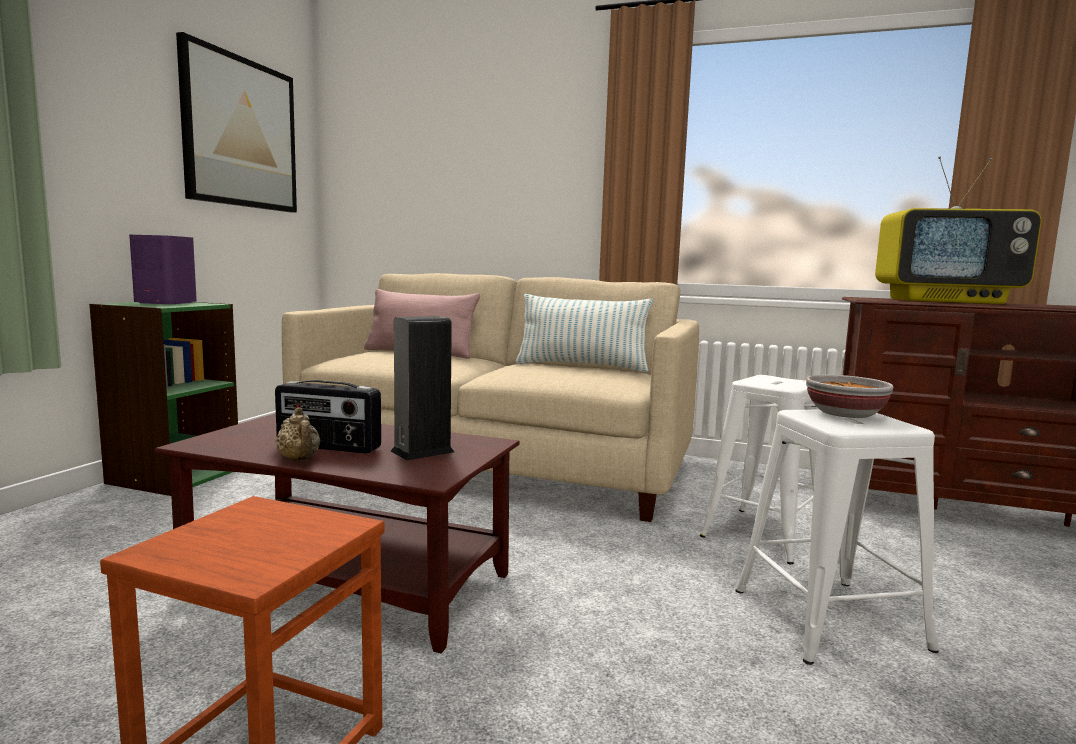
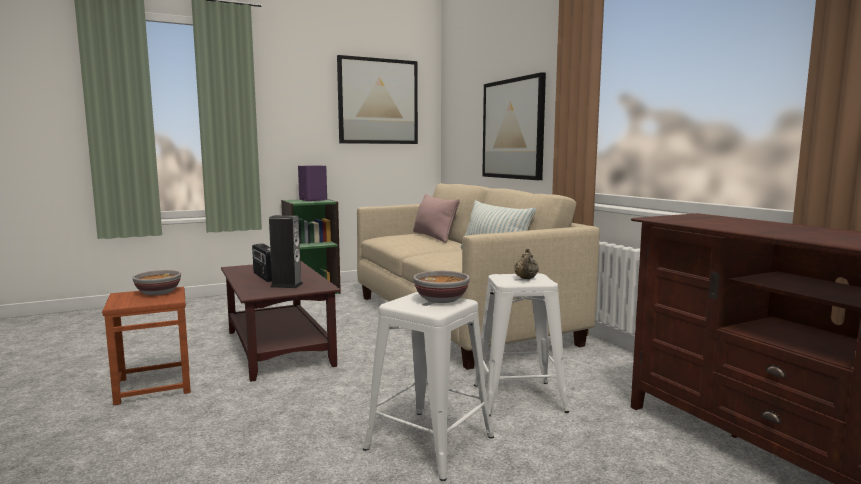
camera: 45 degrees right, 0 degrees up
beige teapot [276,407,320,461] -> beige teapot moved to [515,248,539,279]
television [875,156,1042,304] -> none
none -> bowl [132,270,181,295]
none -> picture [482,72,546,180]

